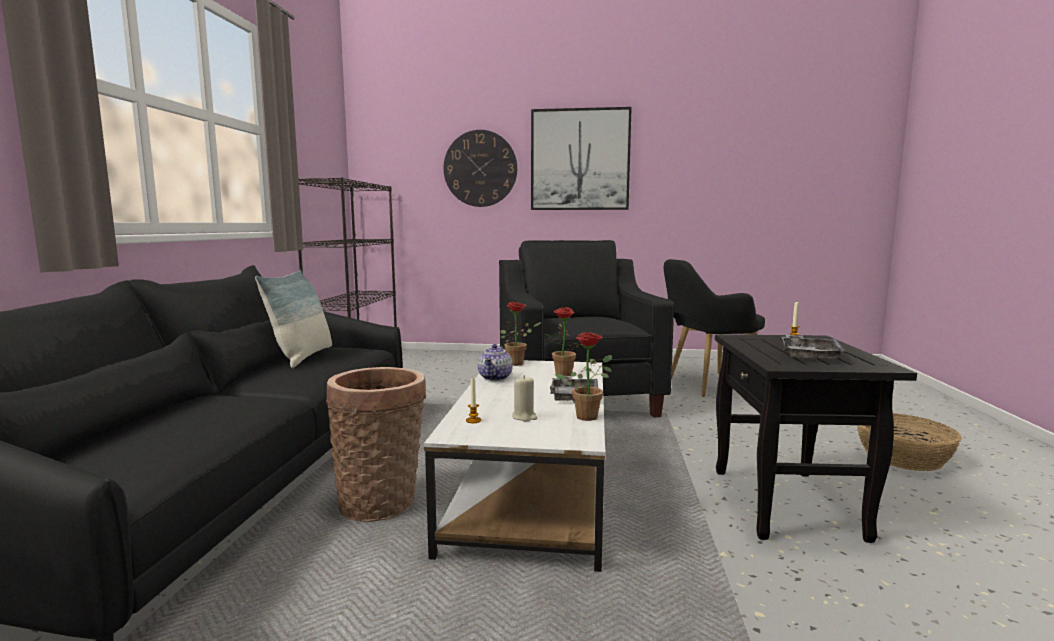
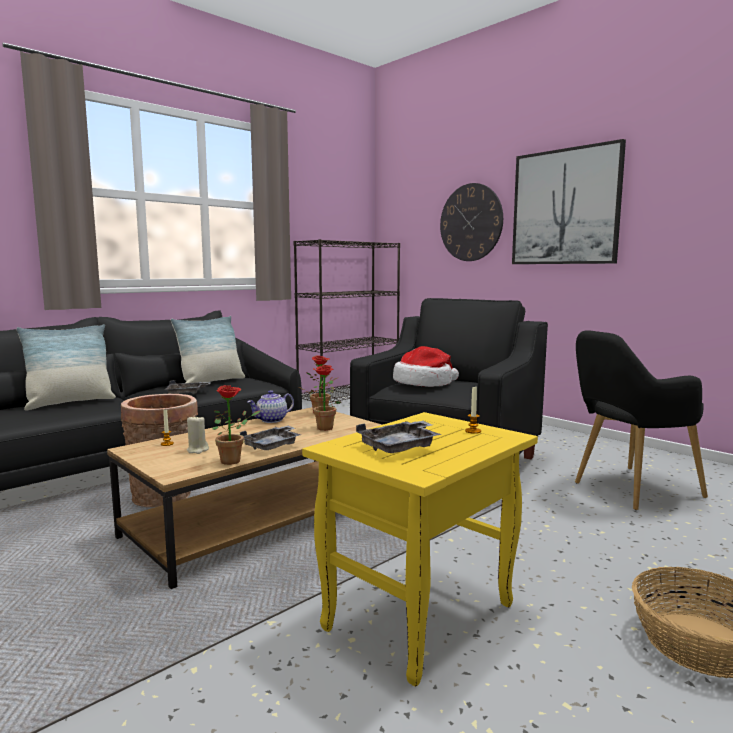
camera: 40 degrees right, 0 degrees up
white coffee table [424,360,605,572] -> brown coffee table [107,407,382,589]
black armchair [663,259,765,397] -> black armchair turned 45 degrees counterclockwise [575,330,708,510]
black side table [715,334,917,543] -> yellow side table [302,412,538,687]
none -> pillow [16,324,116,411]
none -> grey tray [165,380,211,394]
none -> hat [393,346,459,387]

